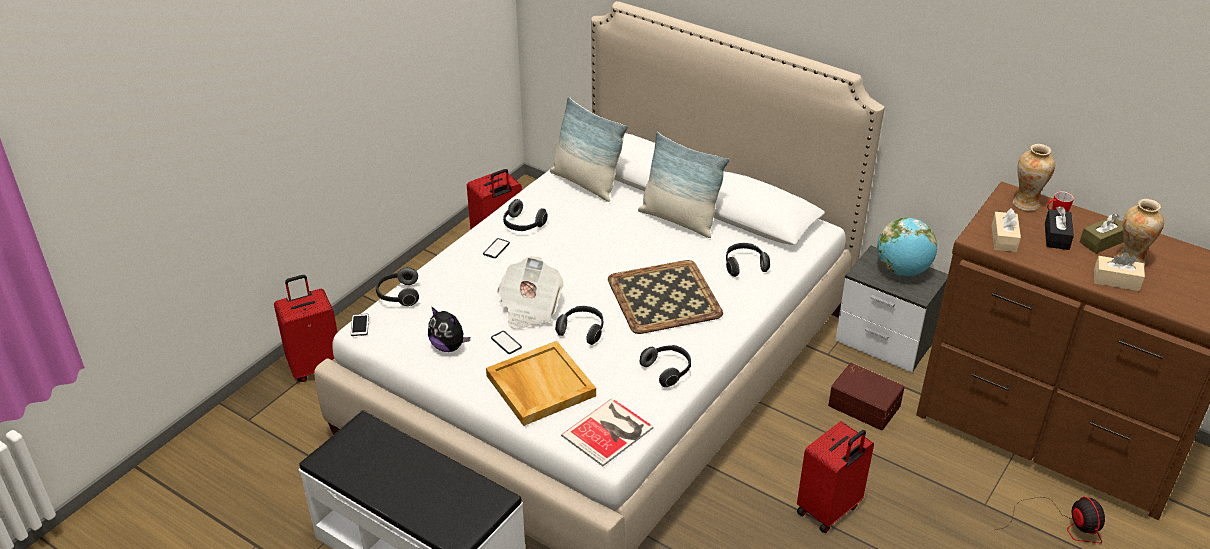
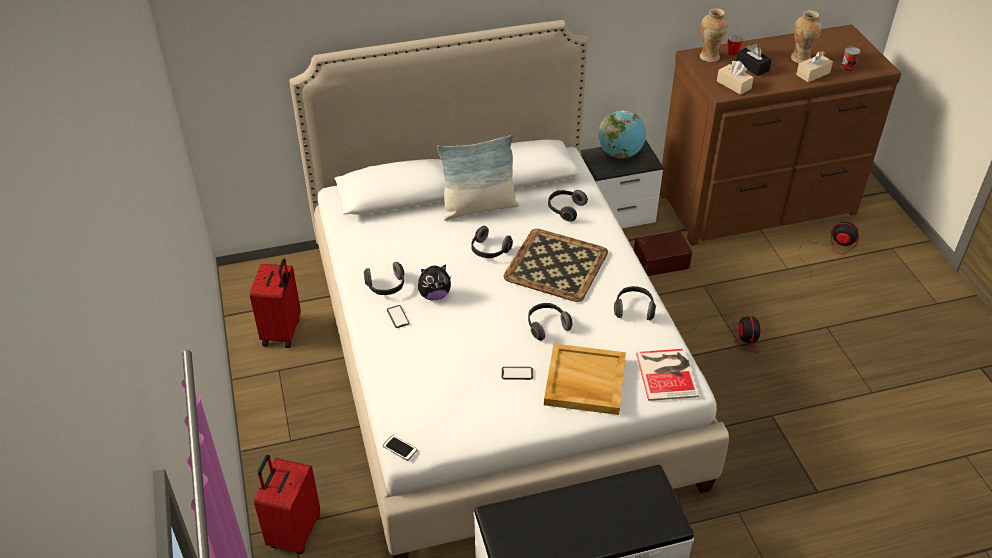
camera: 50 degrees left, 5 degrees up
headphones [376,267,419,306] -> headphones moved to [471,226,513,258]
plush toy [428,307,470,352] -> plush toy moved to [418,265,451,301]
newspaper [498,256,563,329] -> none
pillow [550,97,628,202] -> none
red suitcase [797,421,874,533] -> fan [686,315,760,352]
brown tissue box [1080,214,1124,254] -> none
none -> can [841,47,860,72]

